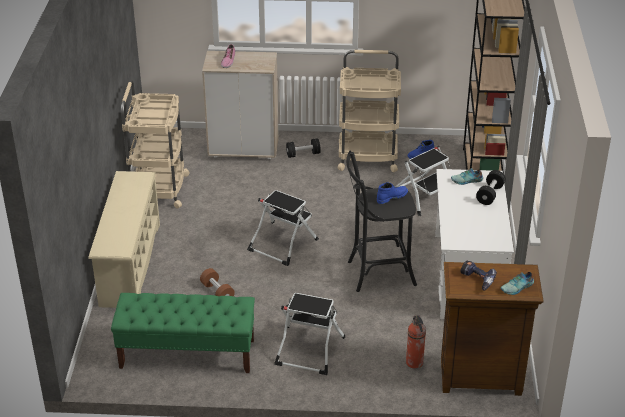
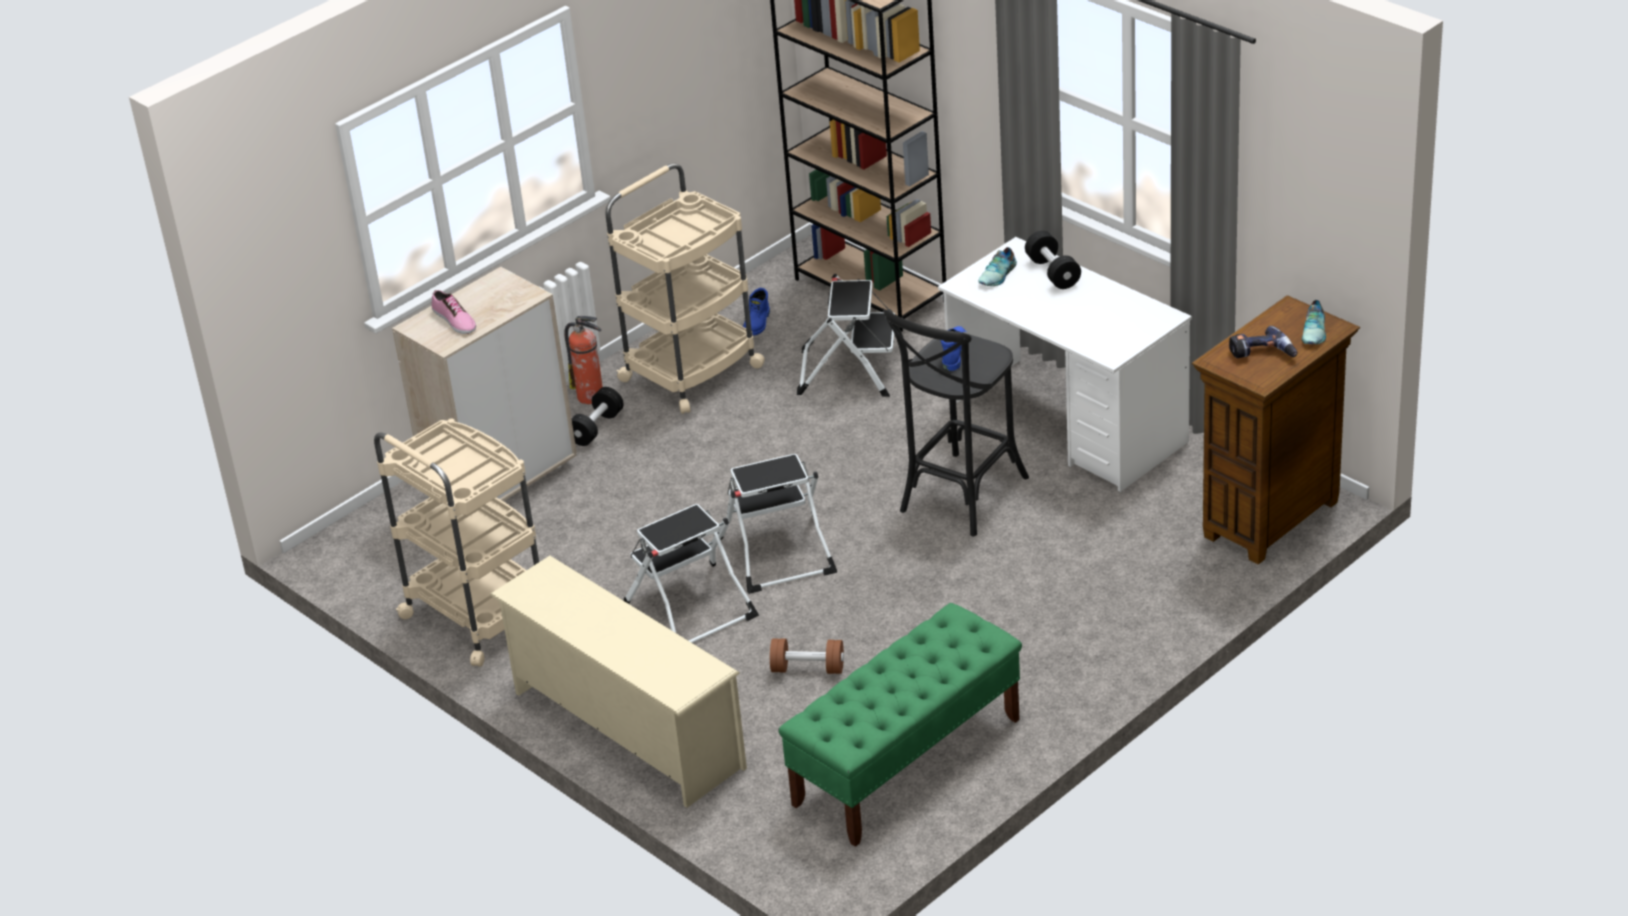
camera: 45 degrees left, 0 degrees up
step ladder [274,293,346,375] -> step ladder moved to [623,504,759,643]
fire extinguisher [406,315,426,369] -> fire extinguisher moved to [564,316,603,404]

